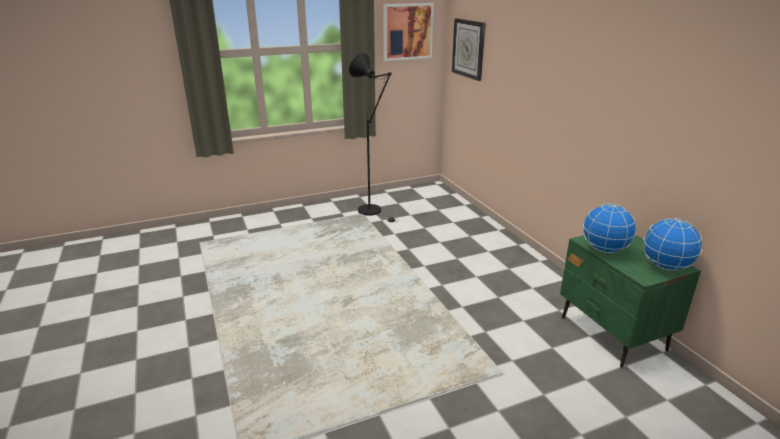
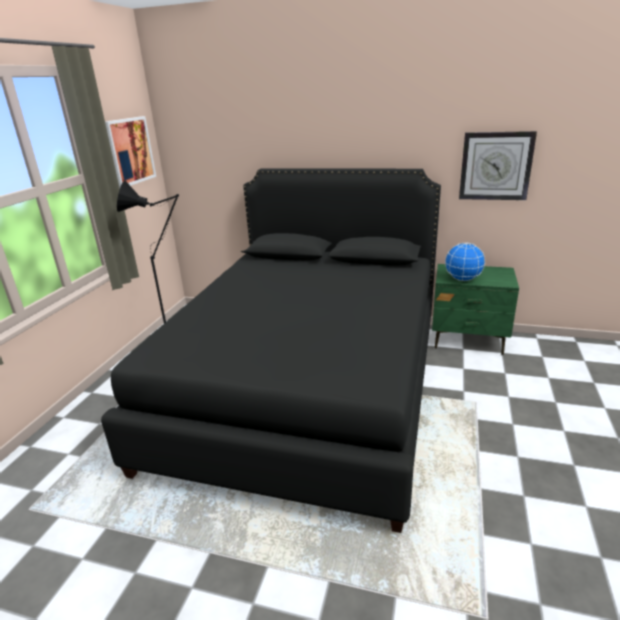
camera: 50 degrees left, 0 degrees up
wall clock [452,18,486,81] -> wall clock moved to [459,131,537,200]
globe [643,218,702,271] -> none
none -> black bed [101,169,441,533]

